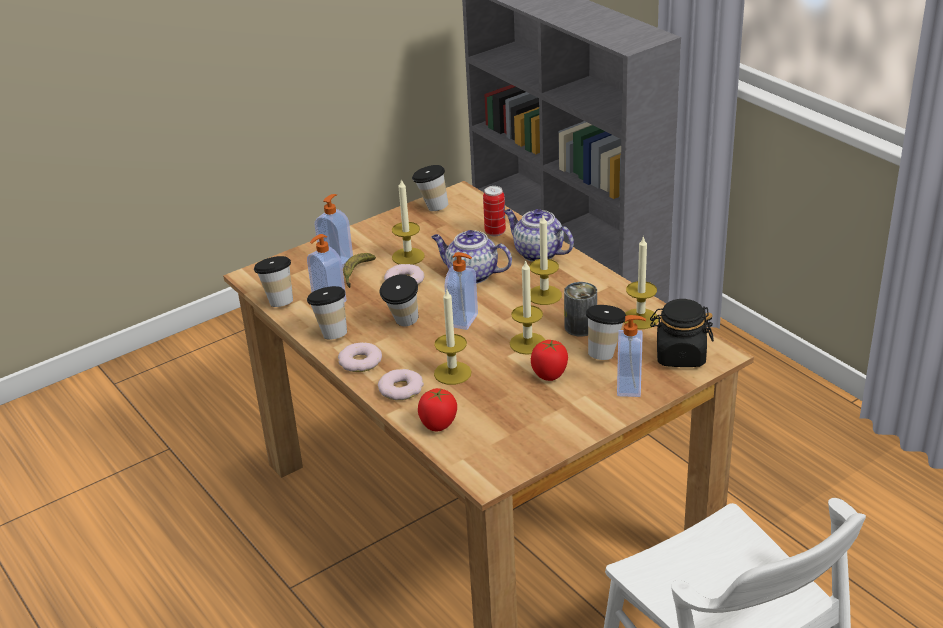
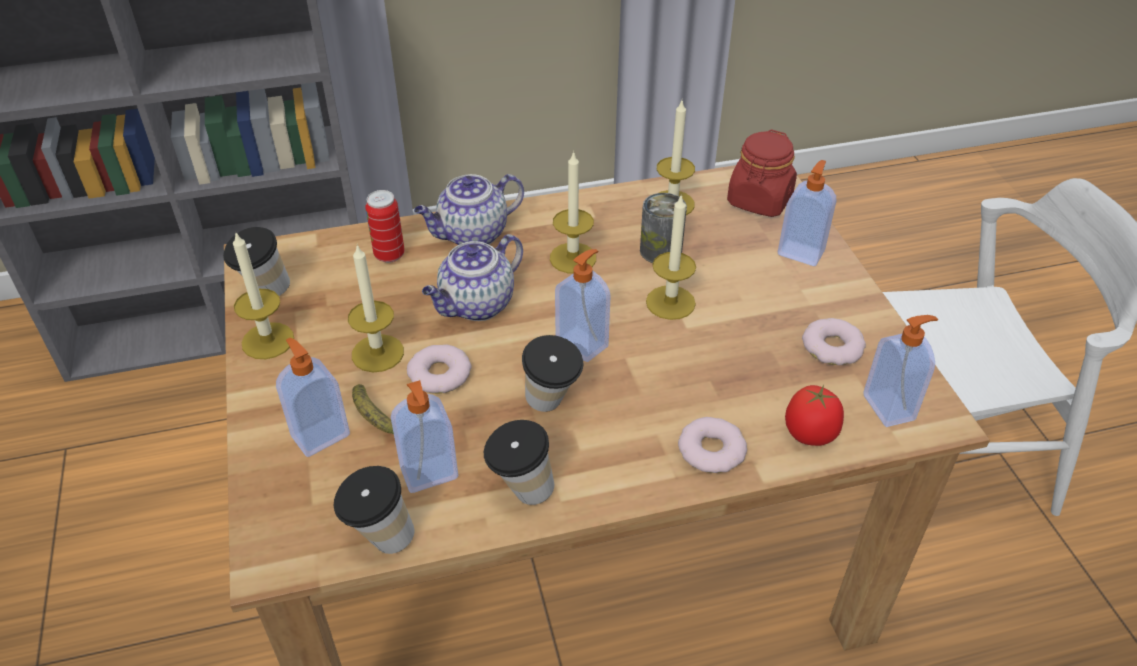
camera: 70 degrees left, 10 degrees up
donut [338,342,382,372] -> donut moved to [802,318,866,365]
candle [434,290,472,385] -> candle moved to [233,231,294,359]
tomato [531,340,568,381] -> none
cup [586,305,626,360] -> none
black jar [650,299,714,367] -> red jar [727,129,797,217]
none -> soap dispenser [863,315,938,427]

